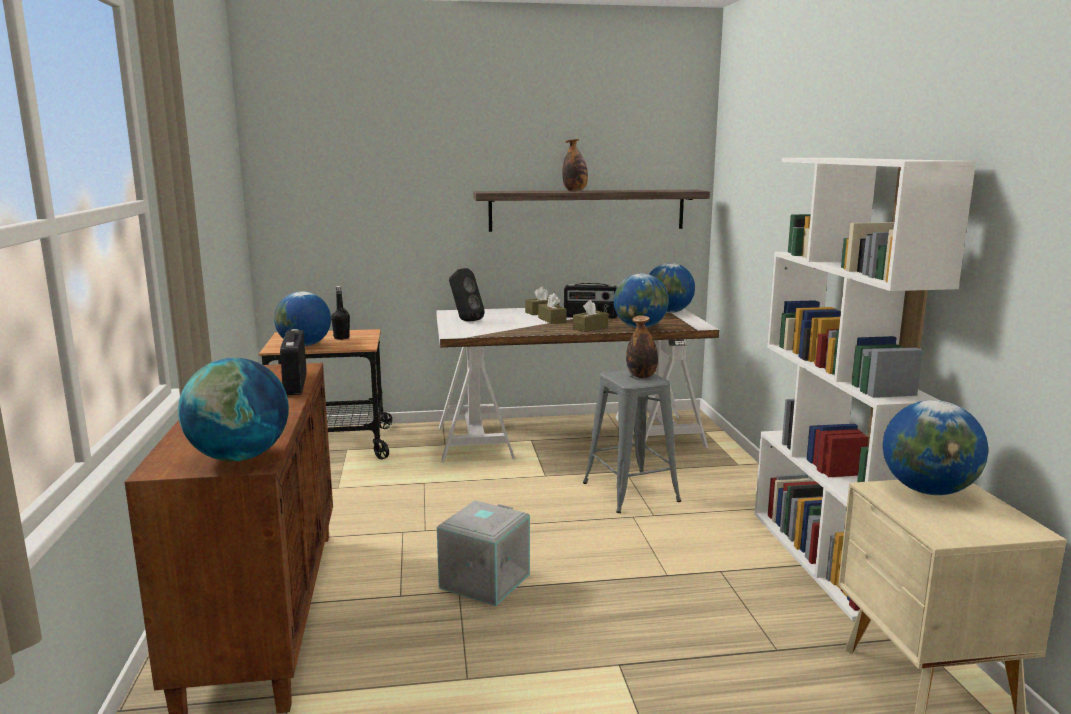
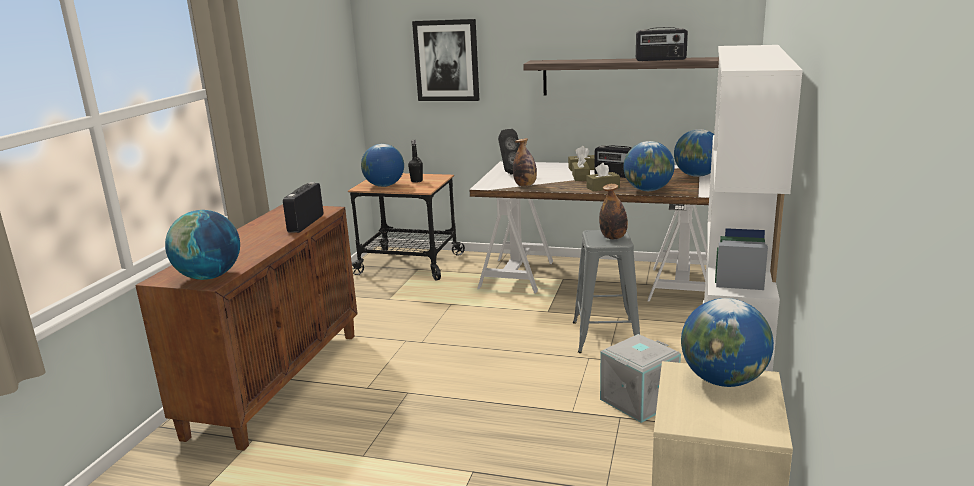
camera: 25 degrees right, 5 degrees up
grey storage box [437,500,530,606] -> grey storage box moved to [600,334,681,423]
bottle [562,139,588,191] -> bottle moved to [513,138,537,186]
none -> picture [412,19,479,101]
none -> radio [636,27,688,61]

